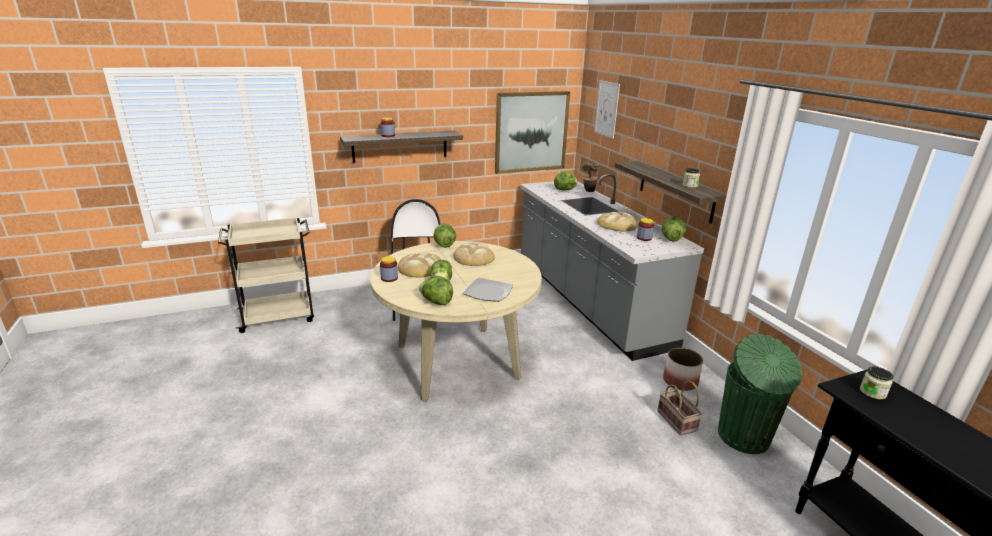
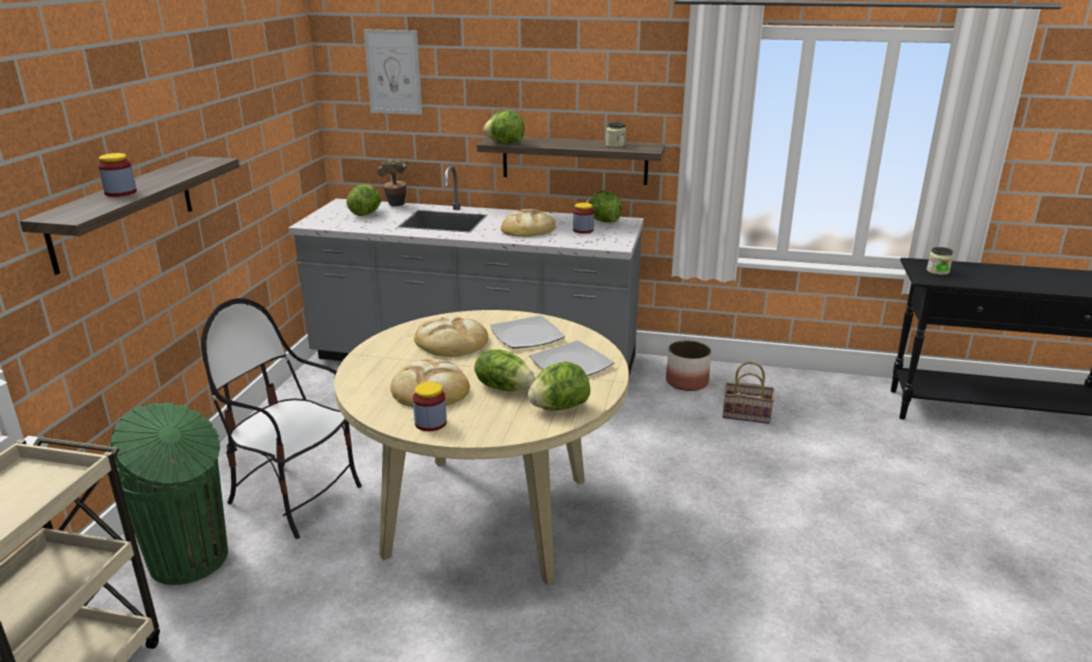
camera: 55 degrees left, 0 degrees up
lettuce [434,223,456,248] -> lettuce moved to [484,110,524,144]
picture [495,91,570,174] -> none
green trash can [718,334,802,454] -> green trash can moved to [110,402,228,585]
none -> plate [490,315,565,348]

